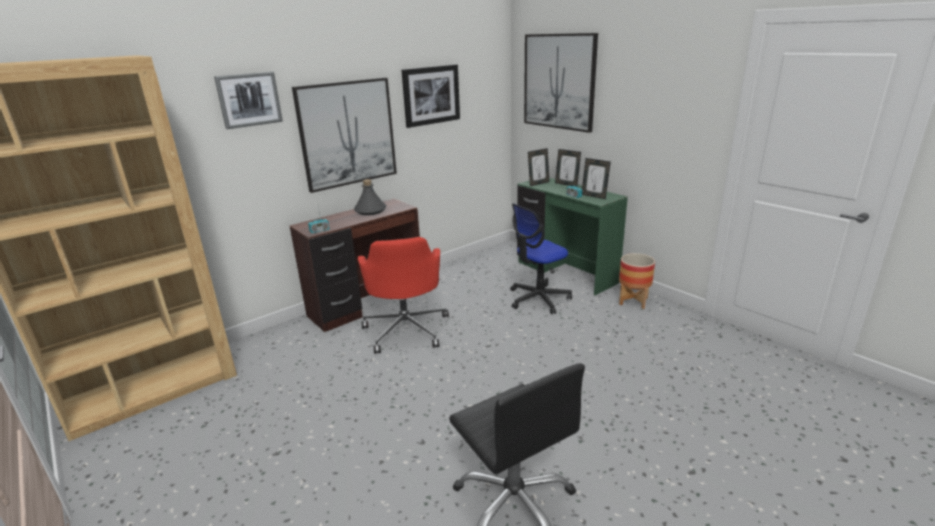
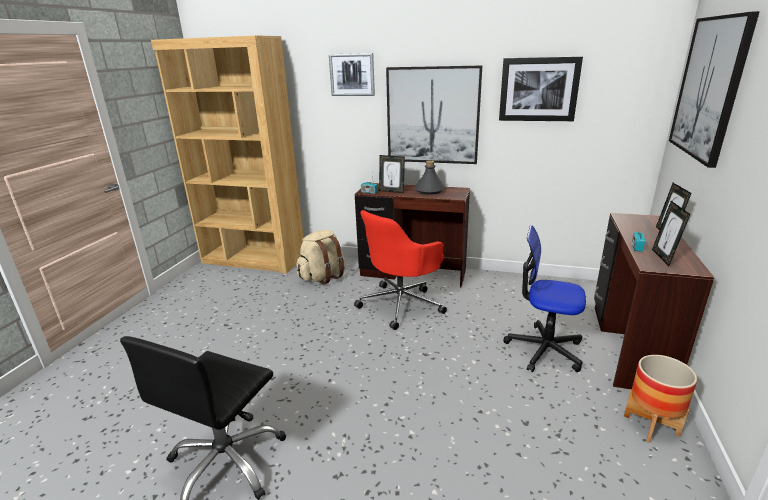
camera: 55 degrees right, 0 degrees up
green desk [517,178,628,296] -> brown desk [594,213,714,389]
picture frame [528,148,549,186] -> picture frame moved to [379,155,405,193]
none -> beige backpack [297,230,345,285]

